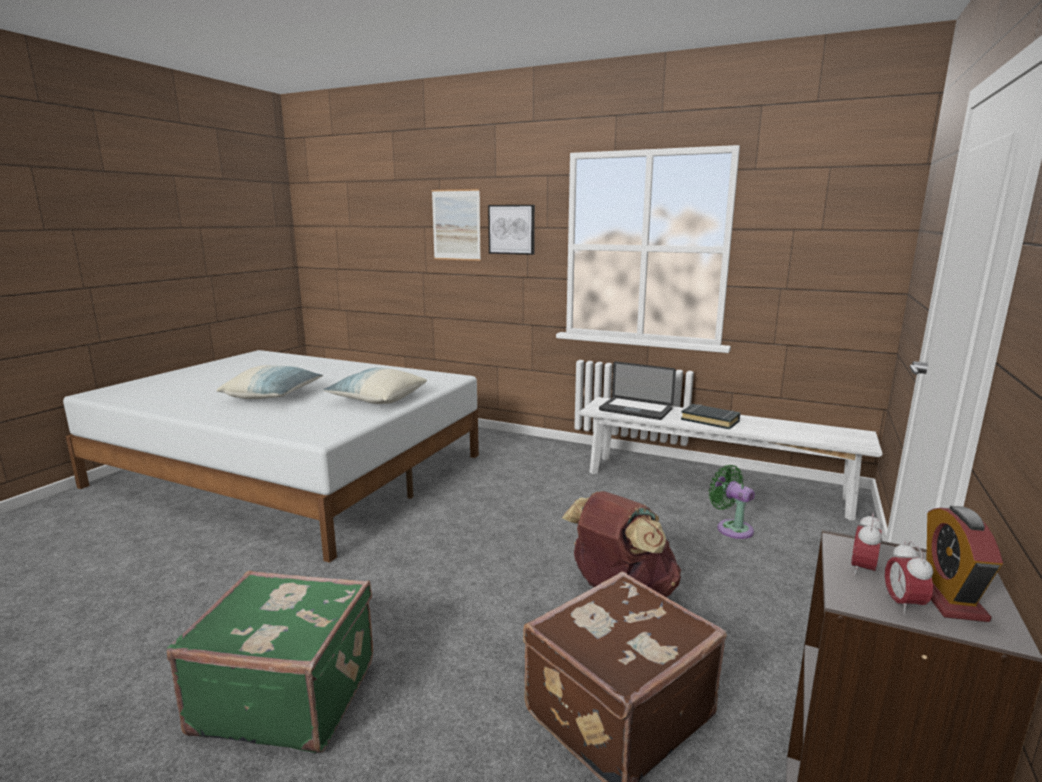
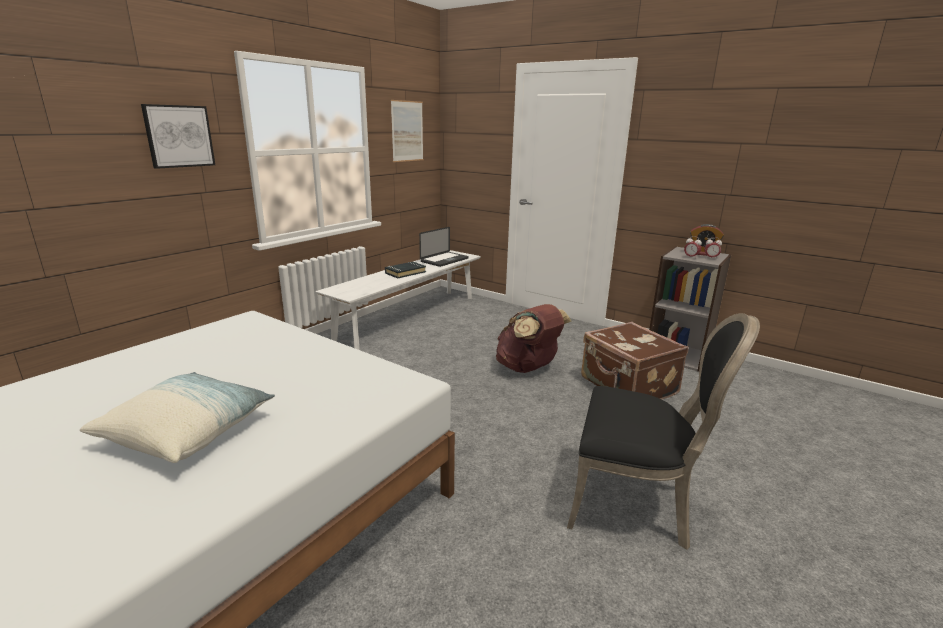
camera: 80 degrees left, 5 degrees up
green suitcase [167,570,373,753] -> black chair [567,313,760,550]
pillow [323,368,427,404] -> none
picture [432,189,481,261] -> picture moved to [391,100,423,162]
laptop [599,362,676,420] -> laptop moved to [419,227,469,267]
green fan [709,465,755,539] -> none

